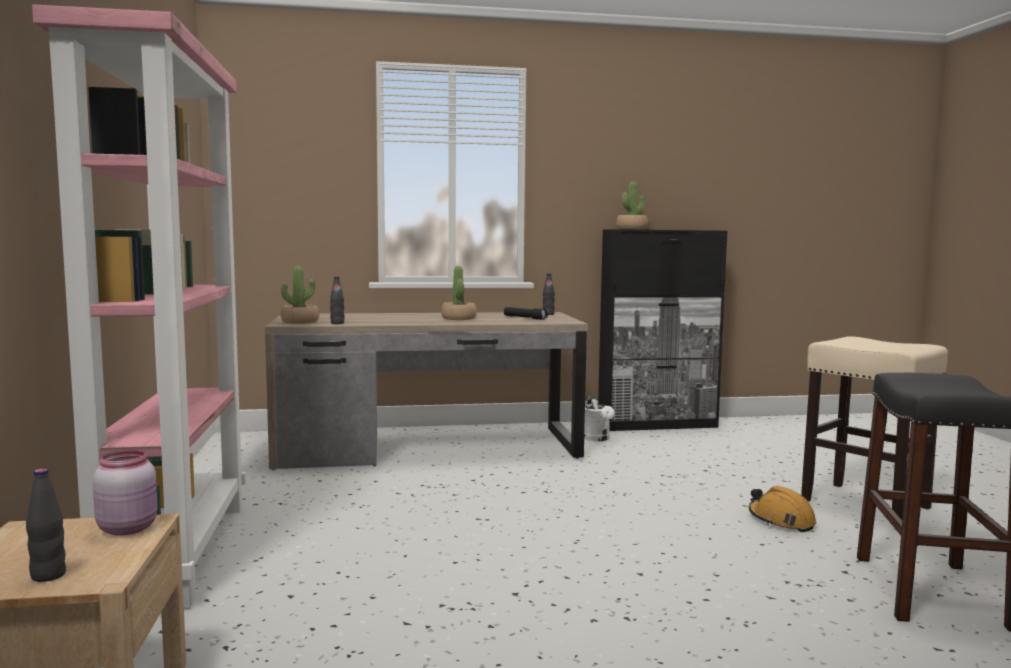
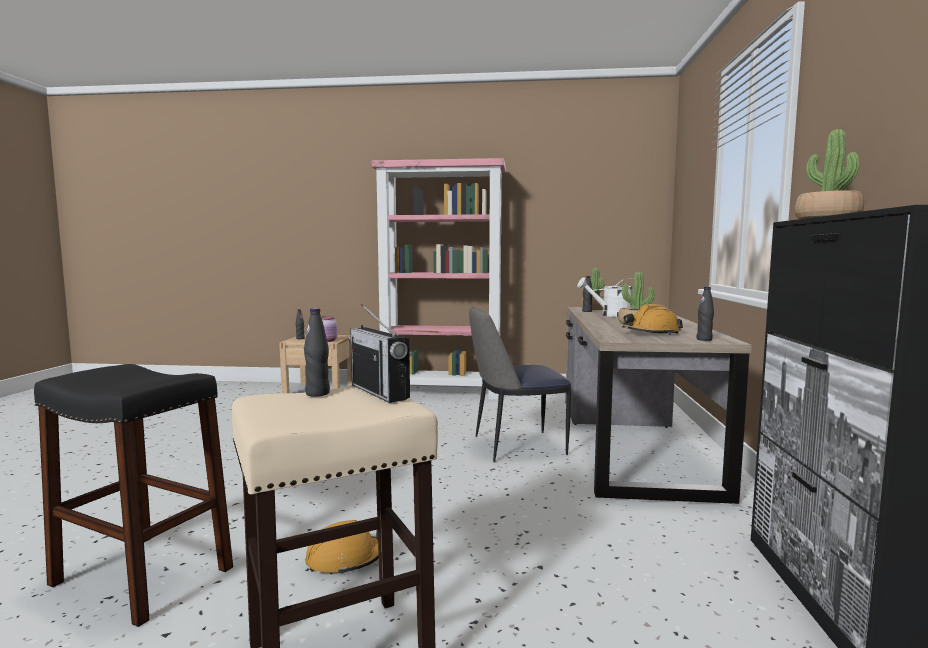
camera: 105 degrees right, 0 degrees up
black flashlight [504,307,548,320] -> orange hard hat [623,304,683,335]
white watering can [584,396,614,441] -> white watering can moved to [577,277,633,317]
none -> black bottle [304,308,330,397]
none -> radio [349,304,410,403]
none -> chair [469,306,571,461]

